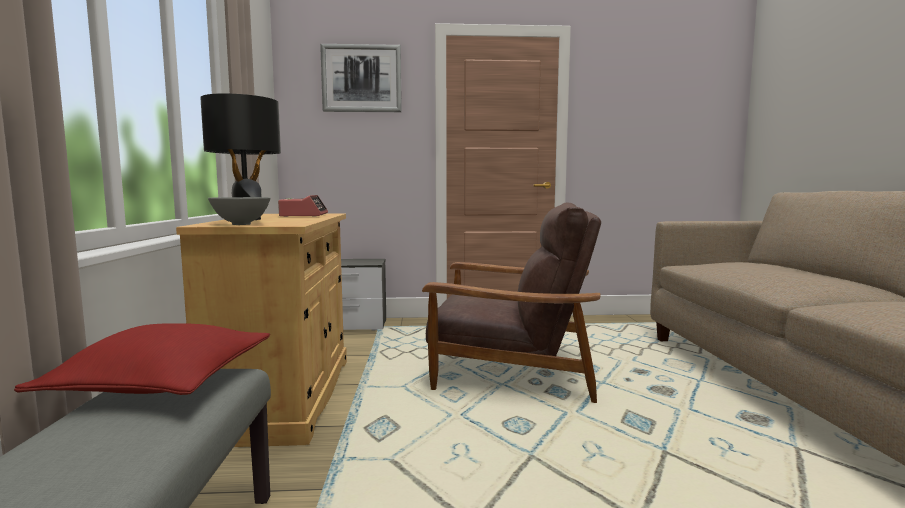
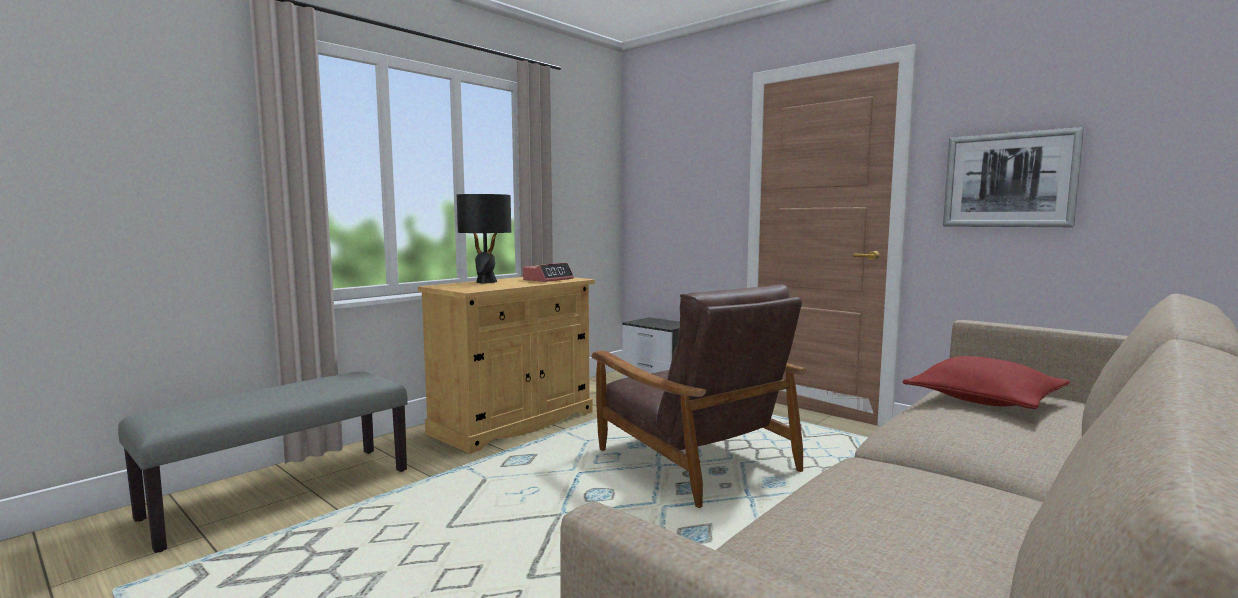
camera: 45 degrees right, 0 degrees up
red pillow [14,323,270,395] -> red pillow moved to [902,356,1070,409]
grey bowl [208,197,270,225] -> none
picture [320,44,402,112] -> picture moved to [943,127,1084,227]

